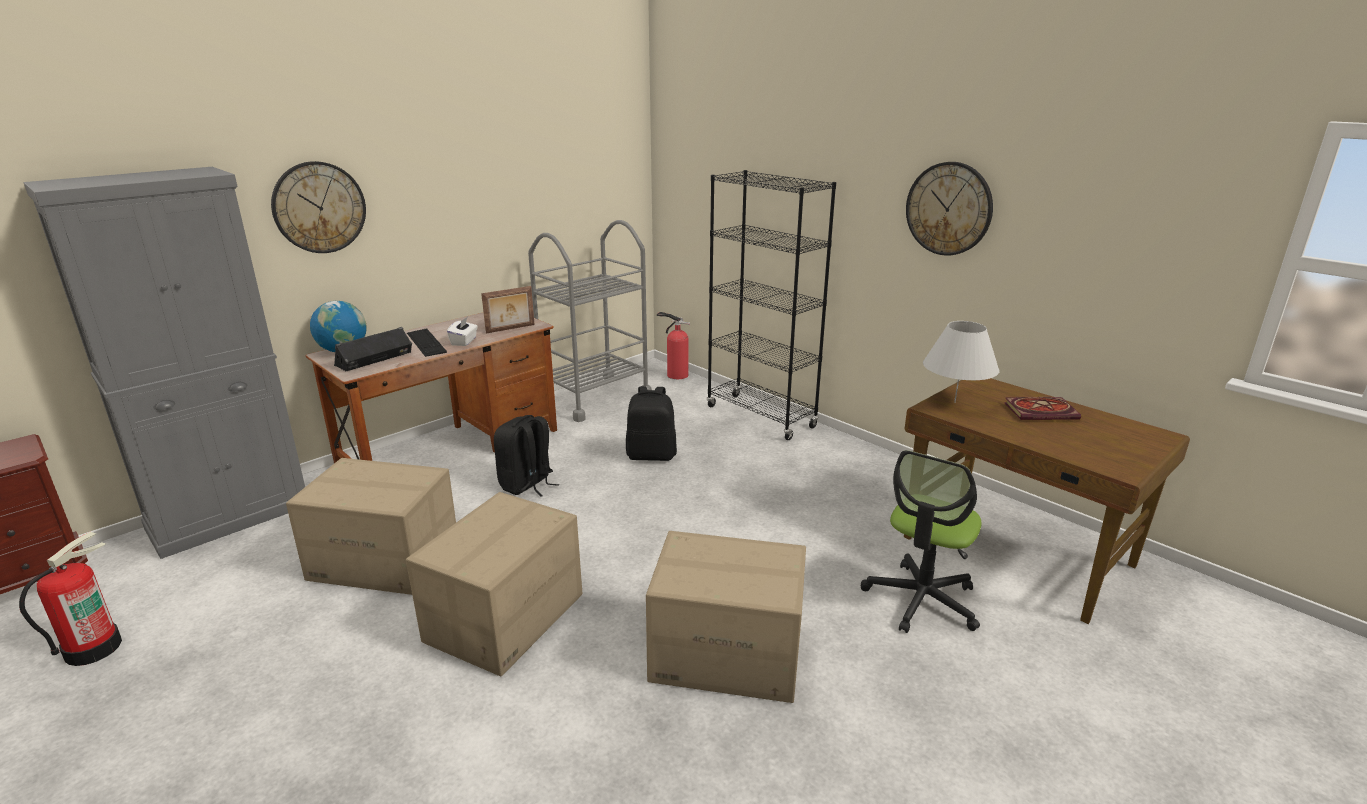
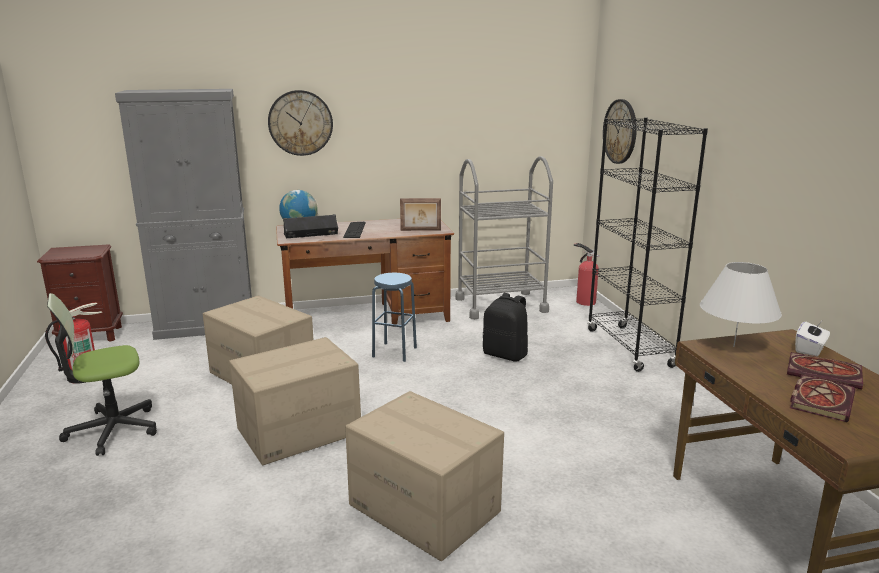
camera: 30 degrees right, 5 degrees down
white tissue box [447,317,478,346] -> white tissue box moved to [795,321,830,356]
black backpack [494,415,559,497] -> blue stool [372,273,417,362]
office chair [861,450,981,633] -> office chair moved to [47,293,157,456]
wall clock [906,162,993,256] -> wall clock moved to [603,99,637,164]
none -> book [790,375,856,422]

